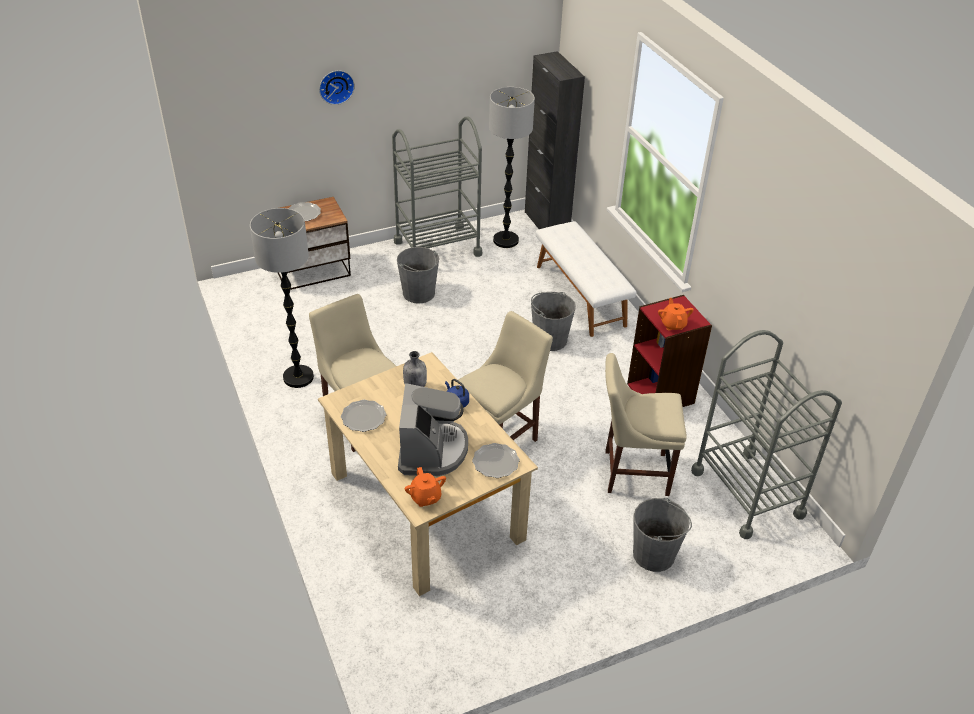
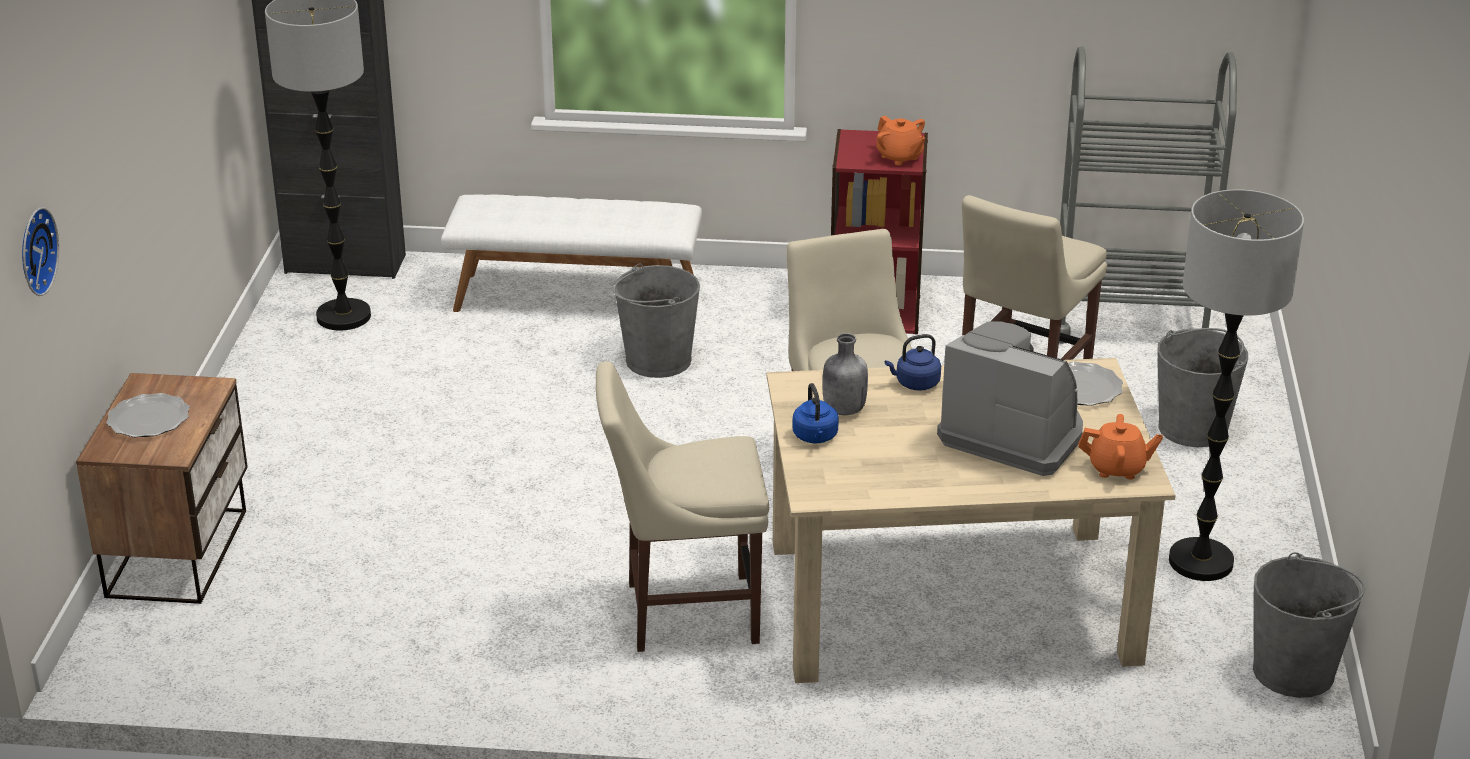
camera: 60 degrees left, 10 degrees down
floor lamp [250,208,314,388] -> floor lamp moved to [1169,189,1304,581]
wall clock [319,70,355,105] -> wall clock moved to [22,207,59,296]
plate [341,400,386,432] -> none
grey cart [392,116,482,257] -> none
grey bucket [397,247,439,304] -> grey bucket moved to [1253,552,1365,698]
orange teapot [658,298,694,330] -> orange teapot turned 150 degrees counterclockwise [876,116,925,165]
none -> blue kettle [793,383,839,443]

